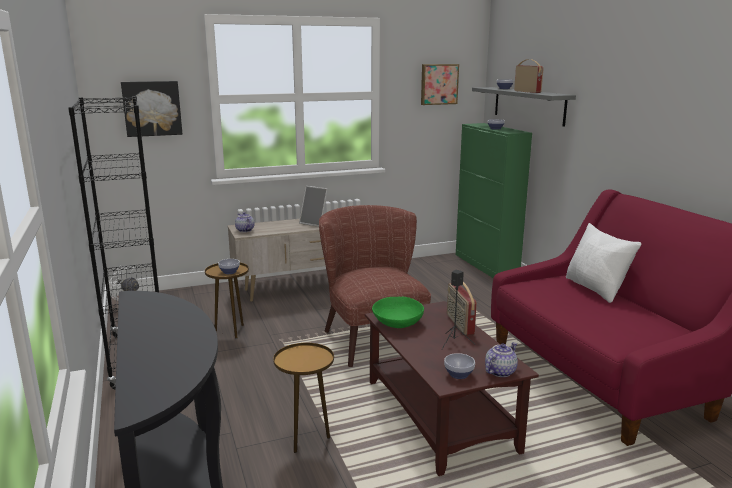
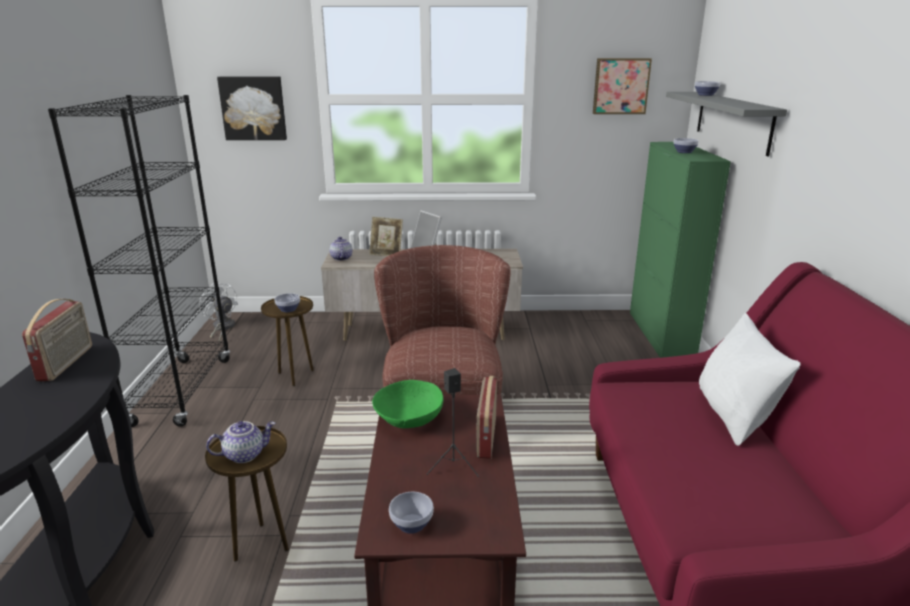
camera: 20 degrees right, 5 degrees up
teapot [485,342,518,377] -> teapot moved to [206,421,275,463]
radio [514,59,544,93] -> radio moved to [22,299,92,381]
none -> picture frame [369,217,403,256]

